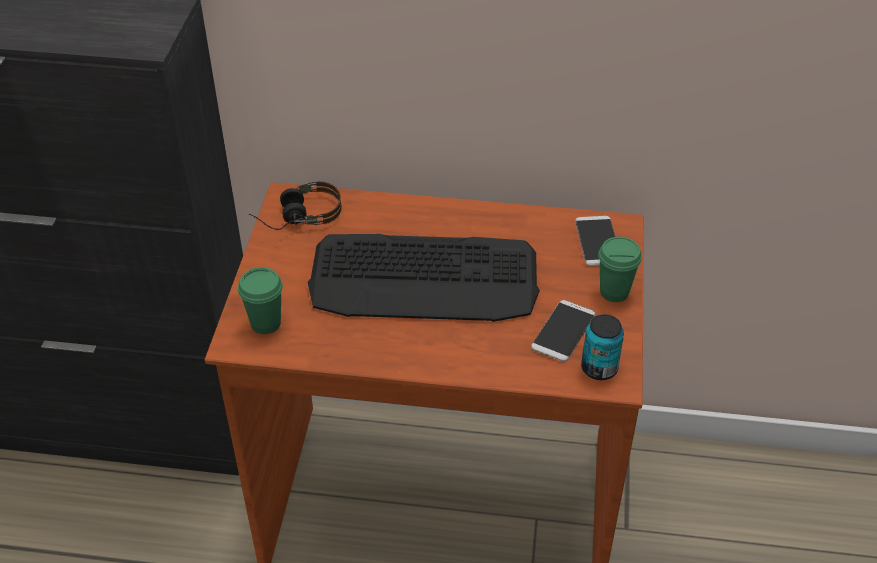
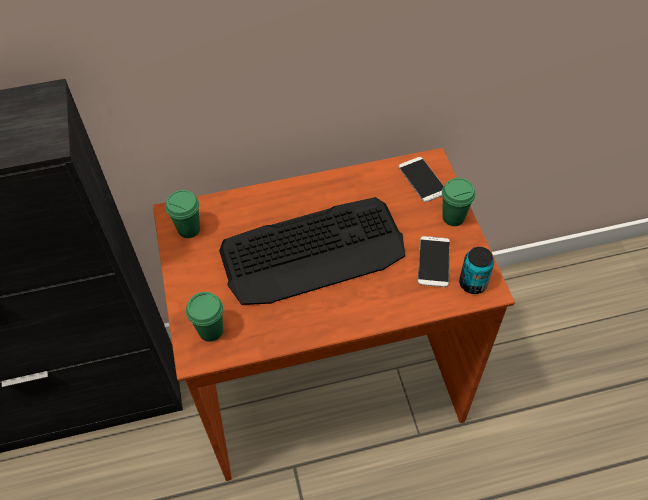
camera: 20 degrees left, 10 degrees up
headphones [249,181,342,230] -> green cup [166,190,200,238]

